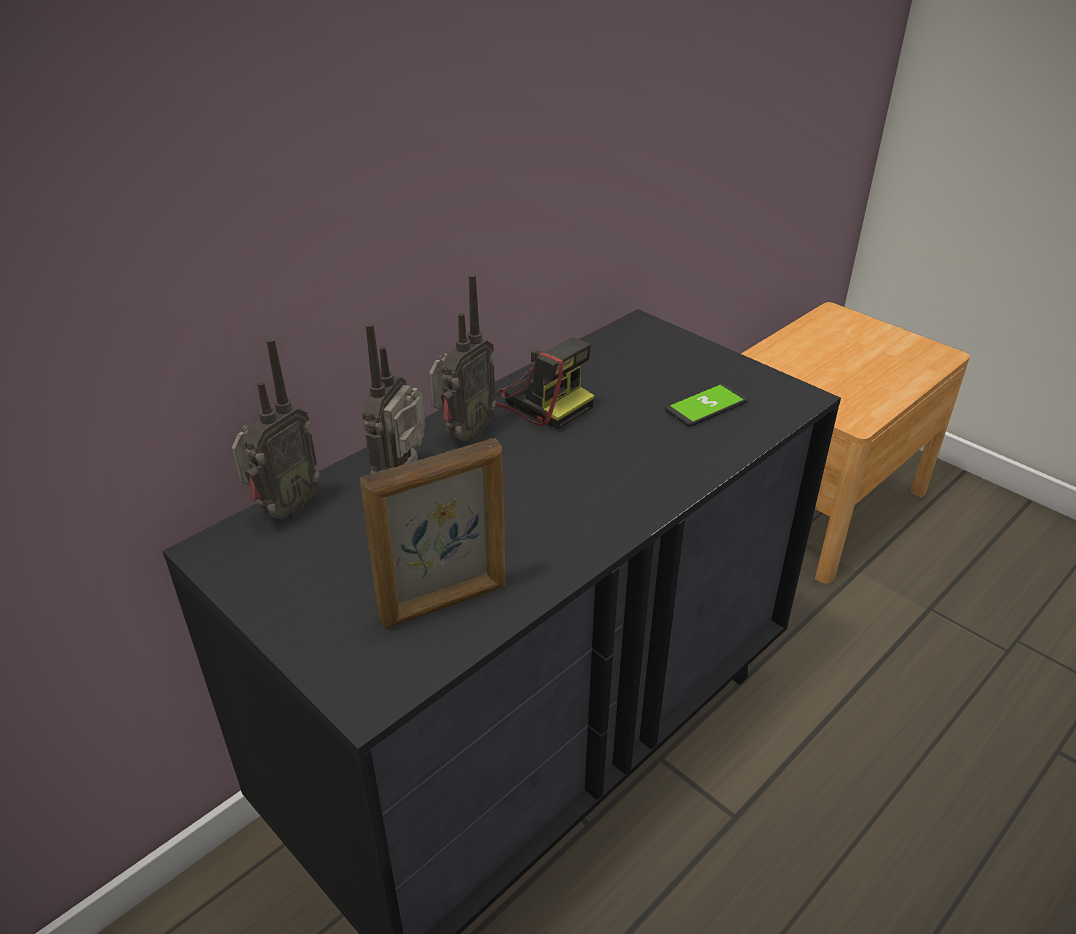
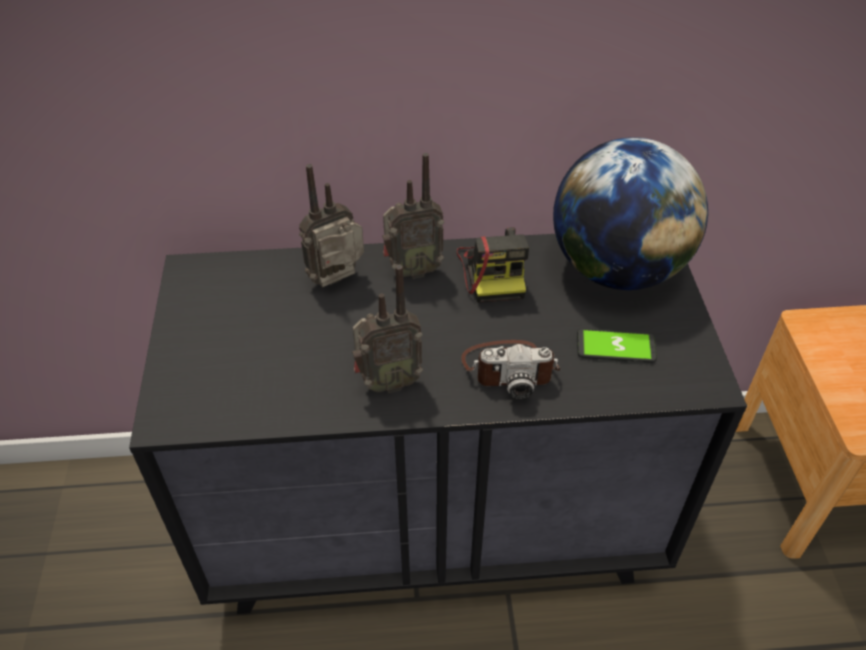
camera: 40 degrees right, 10 degrees up
radio [231,338,320,519] -> radio moved to [352,265,423,393]
picture frame [360,438,505,628] -> none
none -> camera [461,340,560,399]
none -> globe [553,137,708,290]

